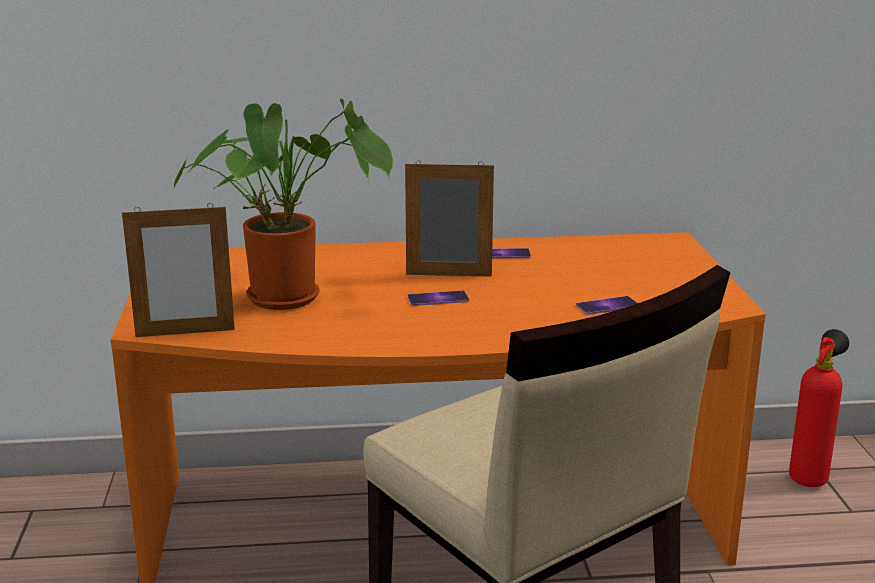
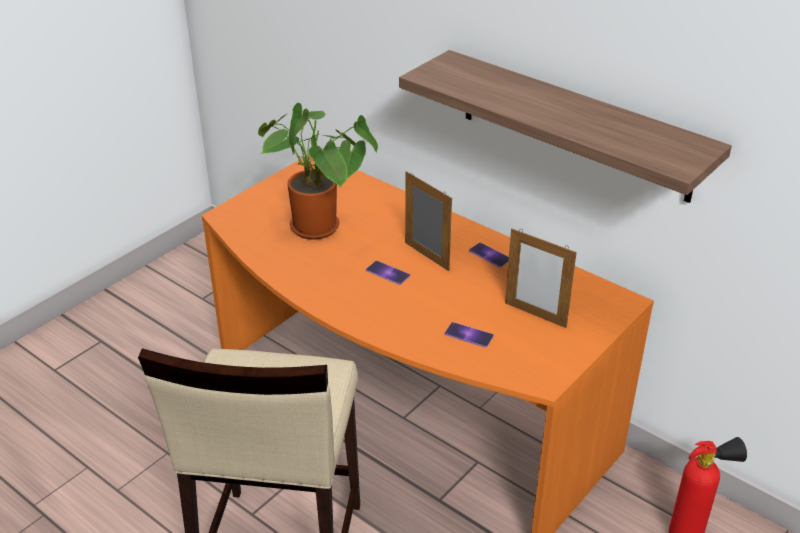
camera: 45 degrees right, 15 degrees up
picture frame [122,203,235,337] -> picture frame moved to [505,229,577,328]
none -> shelf [399,50,732,203]

